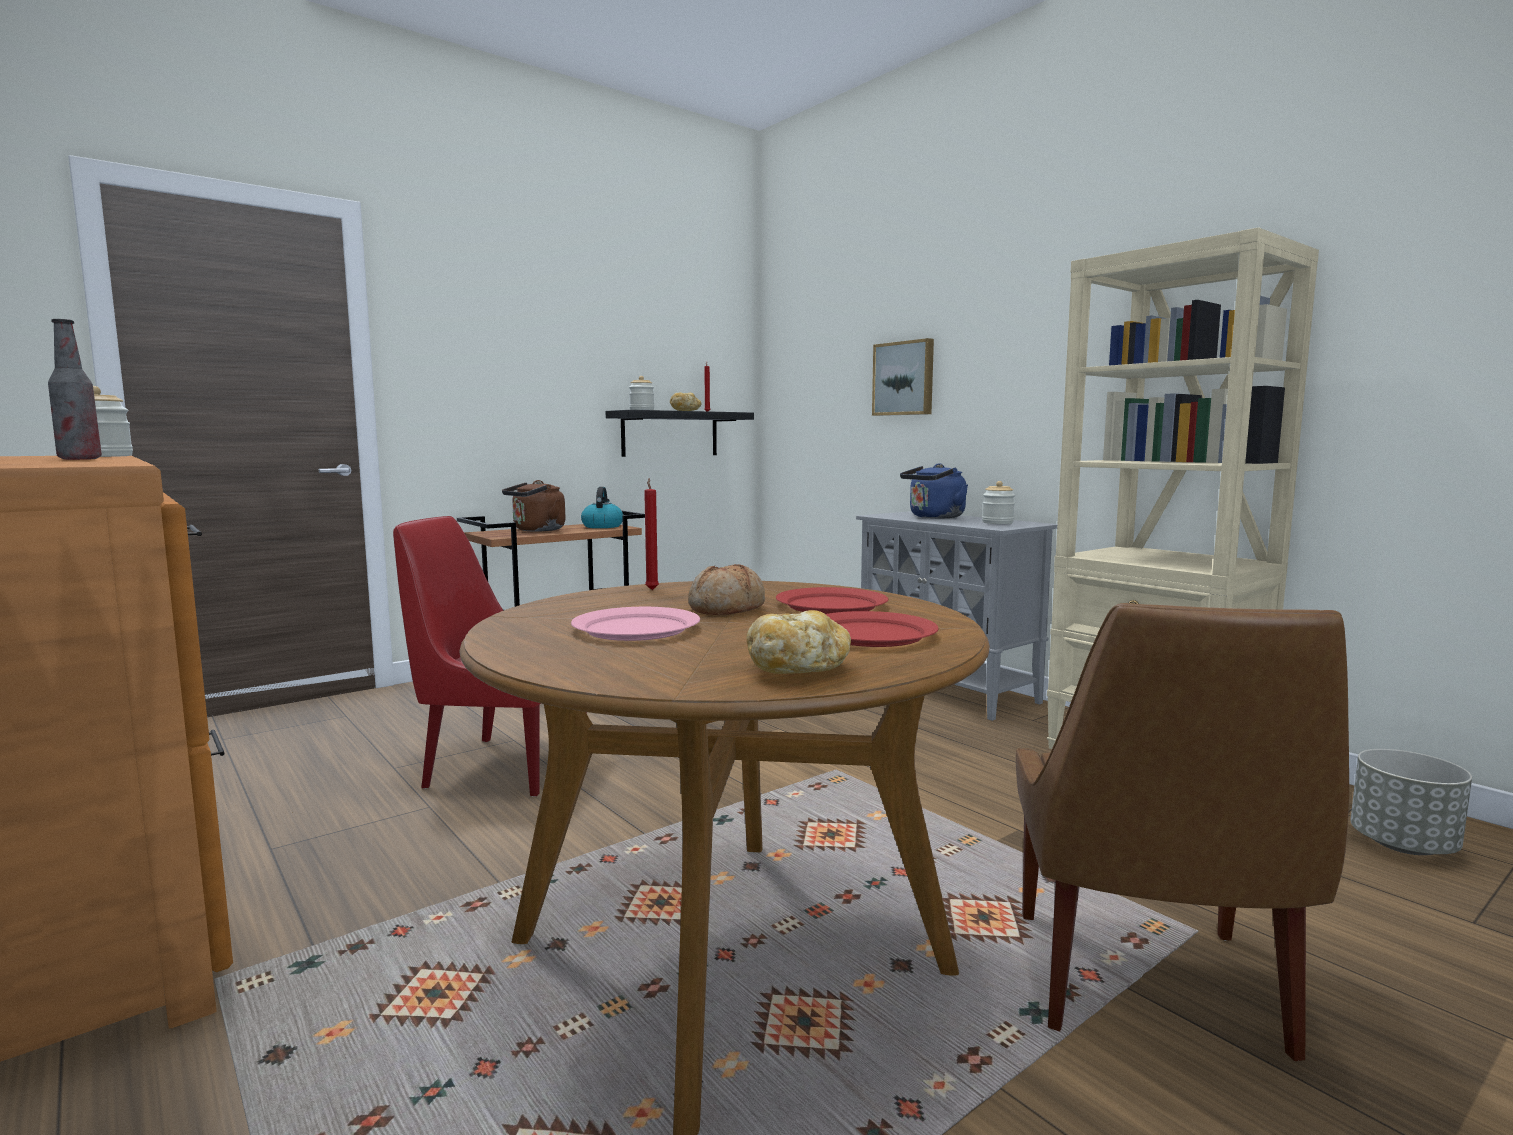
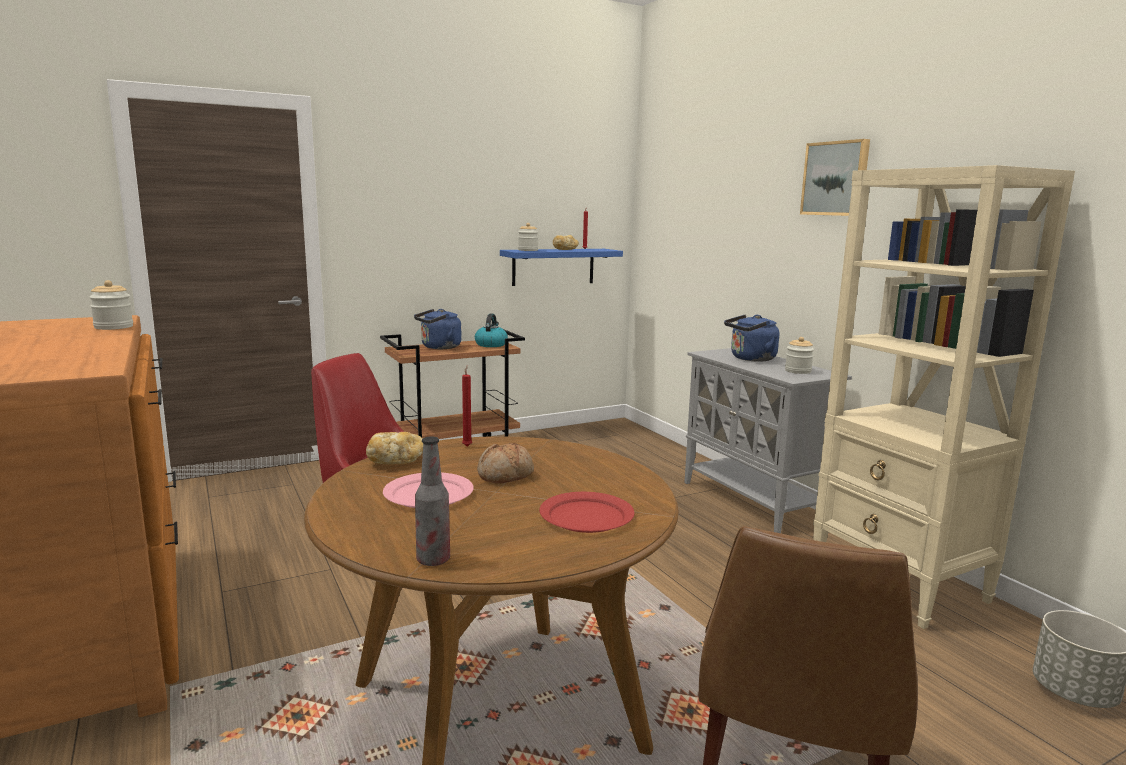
camera: 10 degrees right, 5 degrees up
bottle [48,319,102,460] -> bottle moved to [415,436,450,566]
brown kettle [502,480,566,532] -> blue kettle [414,309,461,349]
black shelf [606,410,754,457] -> blue shelf [500,249,623,286]
bread [747,610,851,674] -> bread moved to [366,432,423,464]
red plate [776,587,888,614] -> none
picture [872,338,934,416] -> picture moved to [800,139,870,216]

